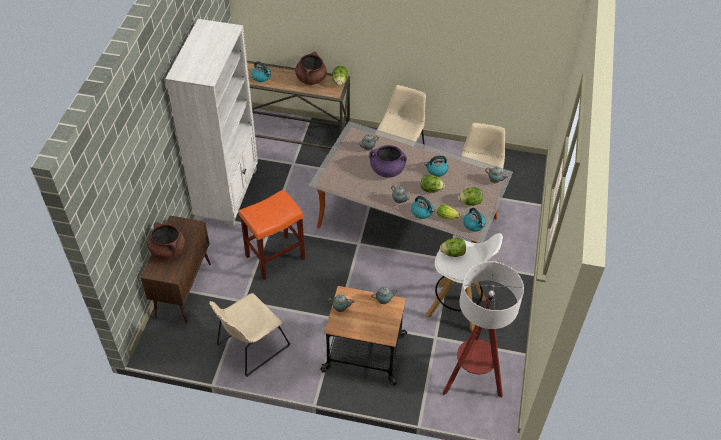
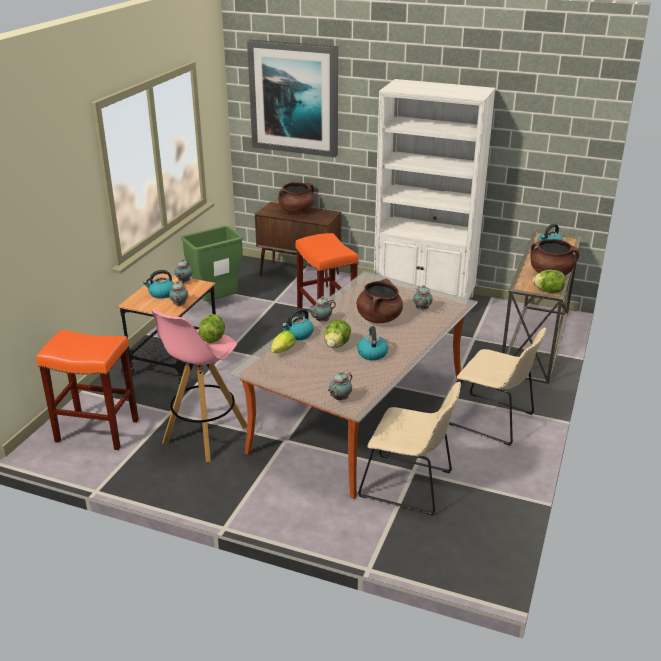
camera: 100 degrees right, 20 degrees down
beige chair [209,293,290,377] -> green trash can [181,226,243,302]
purple cooking pot [369,145,407,178] -> brown cooking pot [357,279,403,323]
white stool [426,233,503,332] -> pink stool [151,309,247,462]
floor lamp [442,261,524,398] -> orange stool [36,330,139,450]
lettuce [458,187,483,206] -> none
kettle [463,208,486,232] -> kettle moved to [143,270,174,299]
none -> picture [247,40,338,157]

